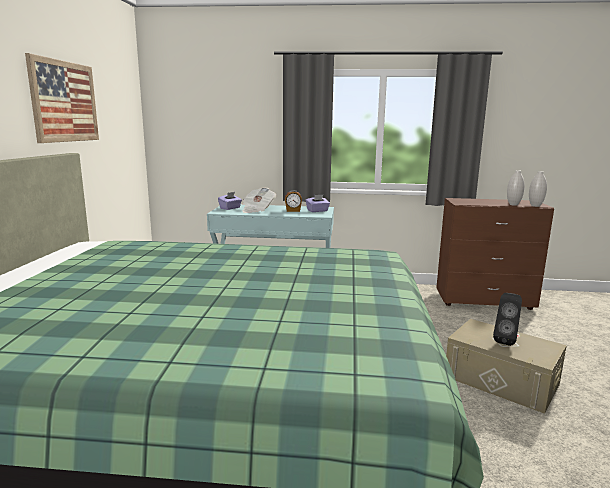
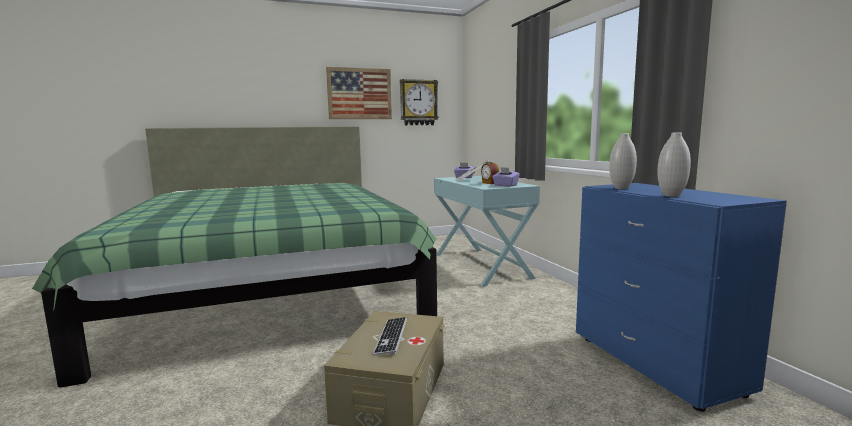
camera: 65 degrees right, 5 degrees down
brown dresser [436,198,554,310] -> blue dresser [576,183,787,412]
black speaker [493,293,522,346] -> keyboard [373,317,407,355]
white vase [529,171,547,207] -> white vase moved to [609,133,637,189]
none -> wall clock [400,79,439,125]

